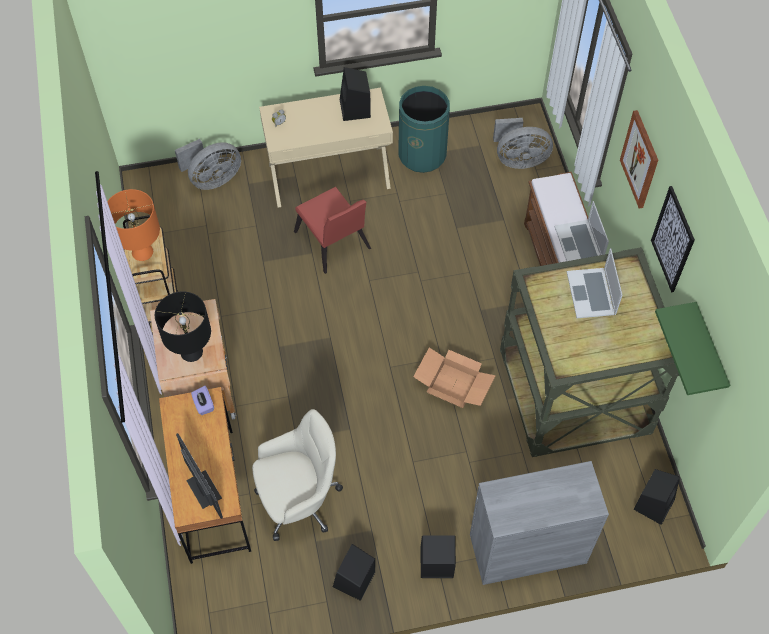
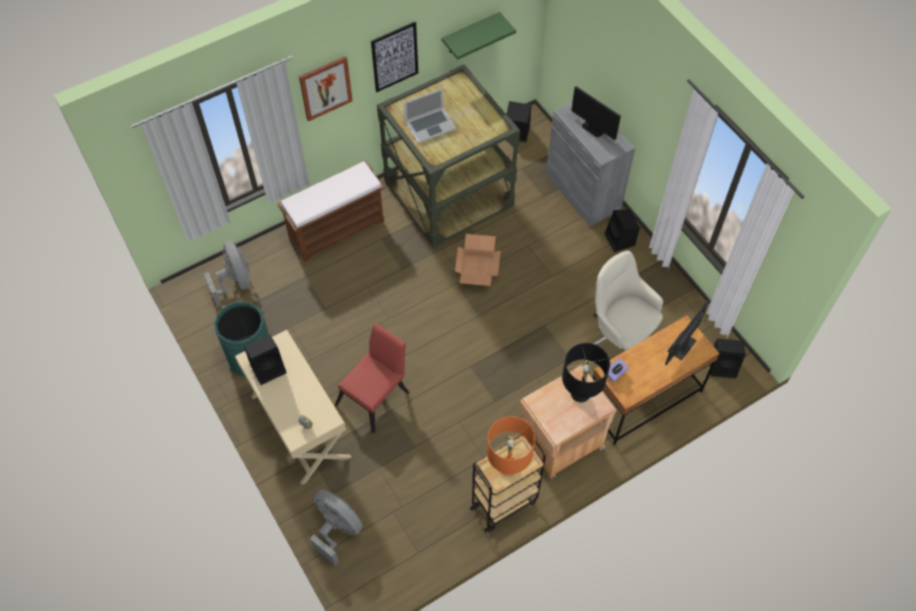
camera: 110 degrees left, 0 degrees up
black speaker [333,544,375,601] -> black speaker moved to [710,338,746,378]
laptop [555,201,609,261] -> none
none -> monitor [571,86,621,140]

